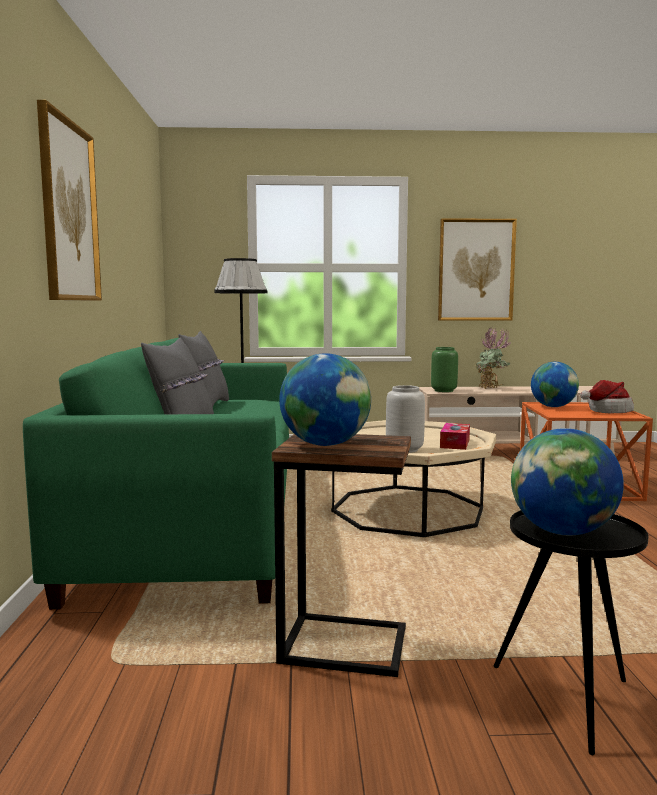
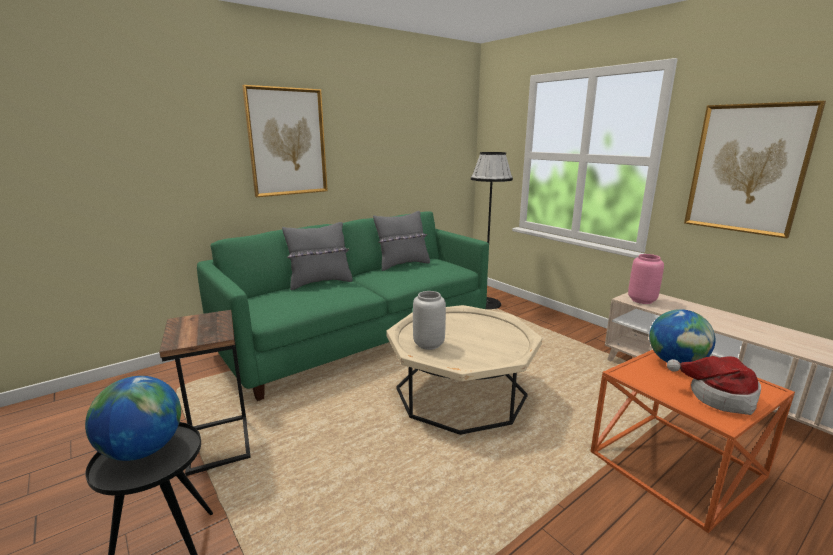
camera: 55 degrees right, 10 degrees up
globe [279,353,371,446] -> none
green vase [431,347,458,392] -> pink vase [628,254,664,304]
tissue box [440,423,470,450] -> none
potted plant [476,327,510,388] -> none

